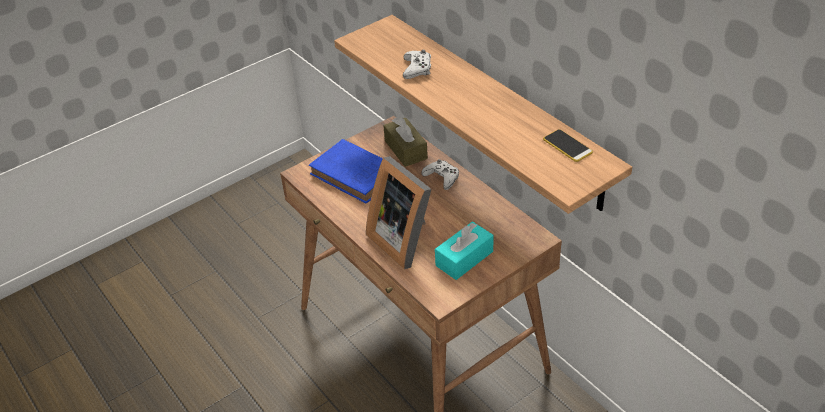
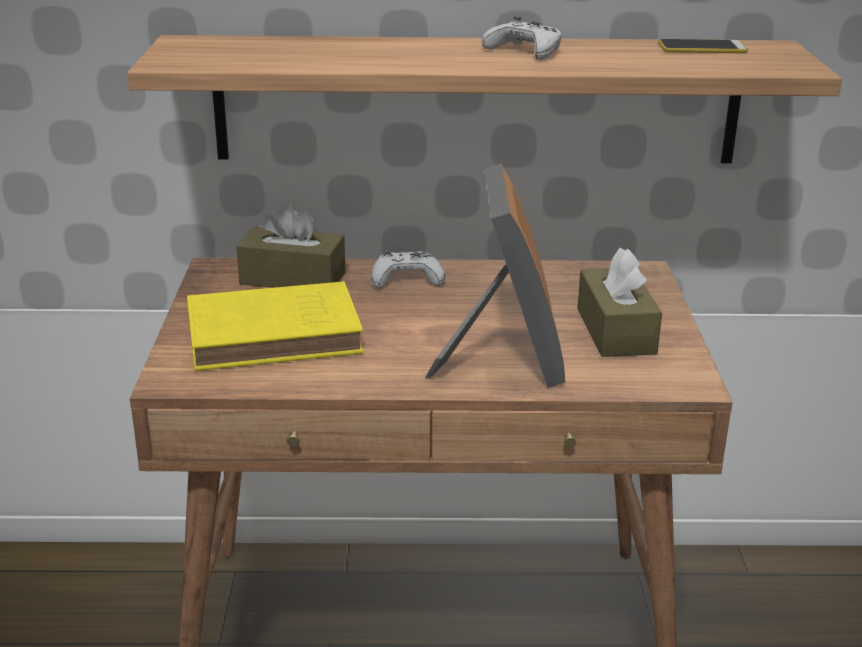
camera: 55 degrees left, 15 degrees down
blue book [309,139,383,203] -> yellow book [187,281,363,371]
picture frame [366,156,431,269] -> picture frame turned 90 degrees counterclockwise [425,164,565,388]
white game controller [403,50,431,79] -> white game controller moved to [482,16,561,60]
turquoise tissue box [435,221,494,280] -> brown tissue box [577,248,662,357]

